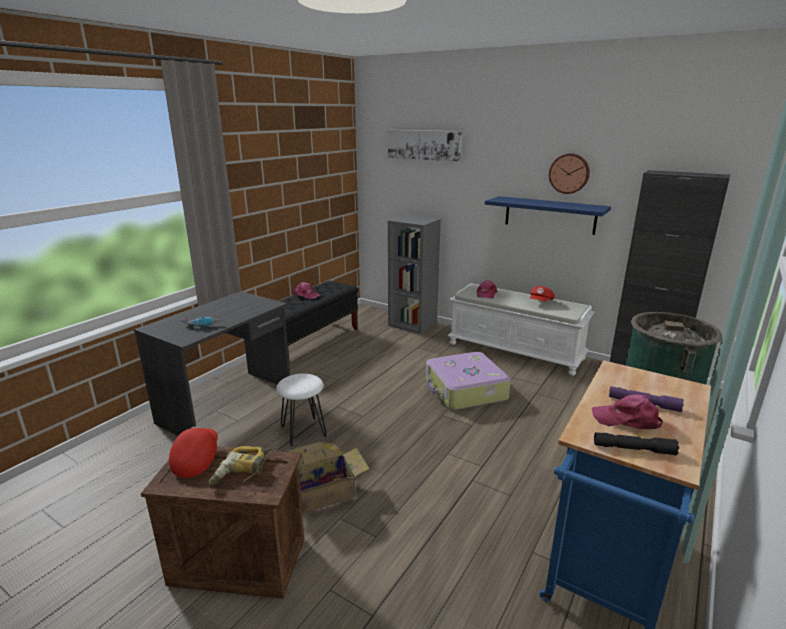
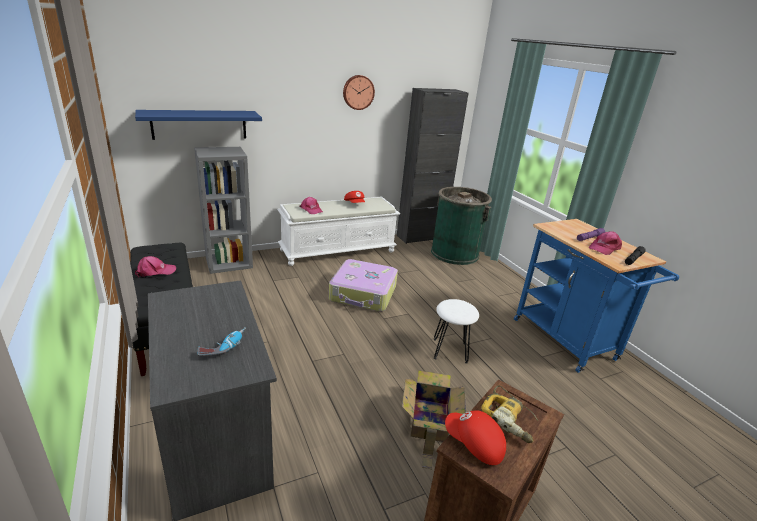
camera: 60 degrees left, 5 degrees up
white stool [276,373,327,446] -> white stool moved to [434,299,479,364]
picture [388,130,462,162] -> none
blue shelf [485,196,611,235] -> blue shelf moved to [135,110,262,140]

